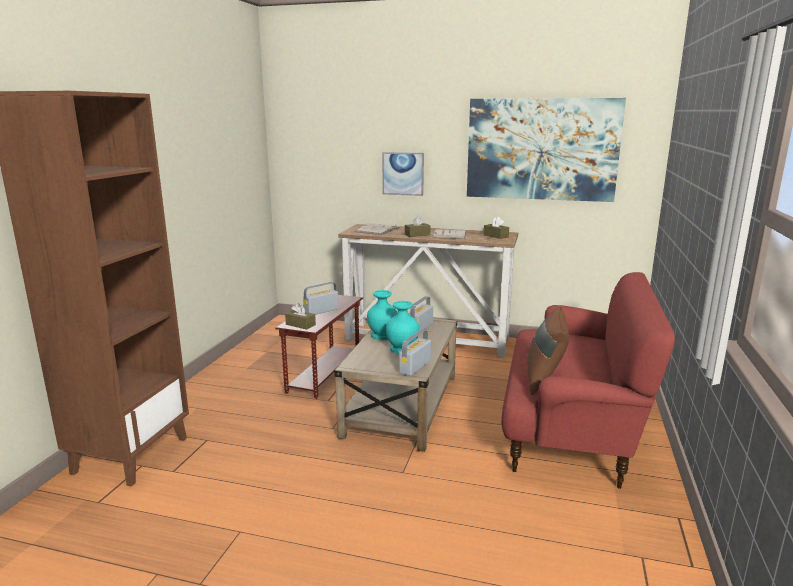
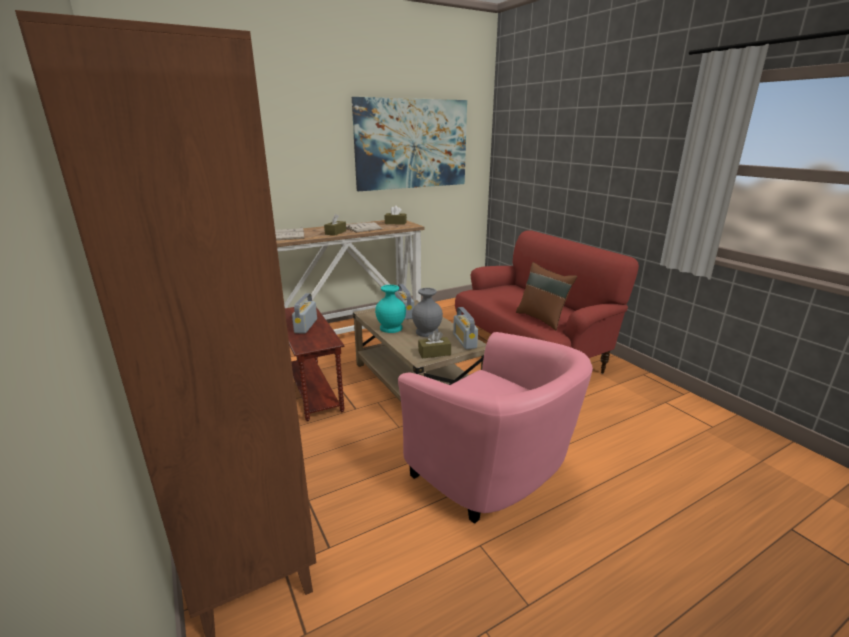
camera: 45 degrees left, 5 degrees up
brown tissue box [285,303,316,330] -> brown tissue box moved to [418,330,451,358]
picture [382,152,424,196] -> none
turquoise vase [386,301,419,354] -> grey vase [412,288,443,337]
none -> pink armchair [398,332,593,524]

